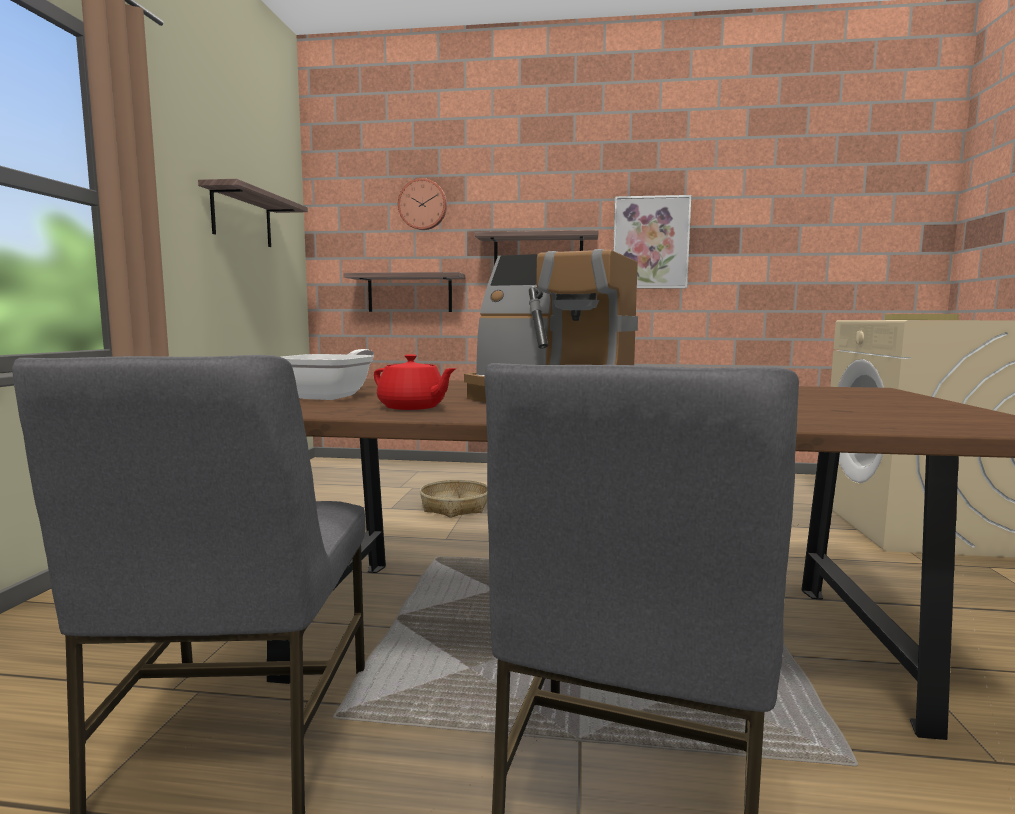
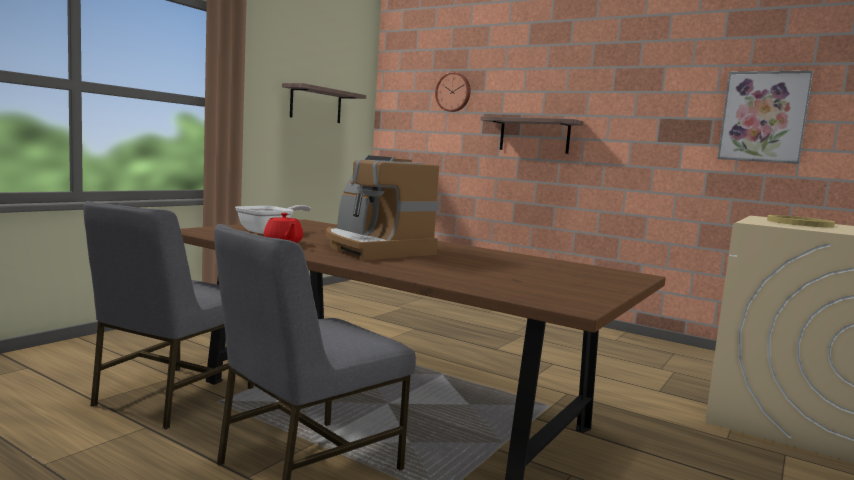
camera: 25 degrees right, 0 degrees up
shelf [343,272,465,312] -> none
basket [420,480,487,518] -> none
picture [613,195,692,288] -> picture moved to [717,71,813,164]

